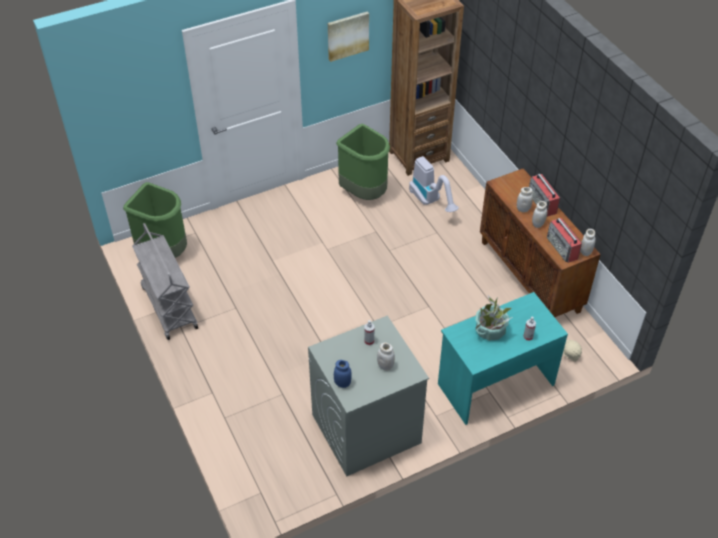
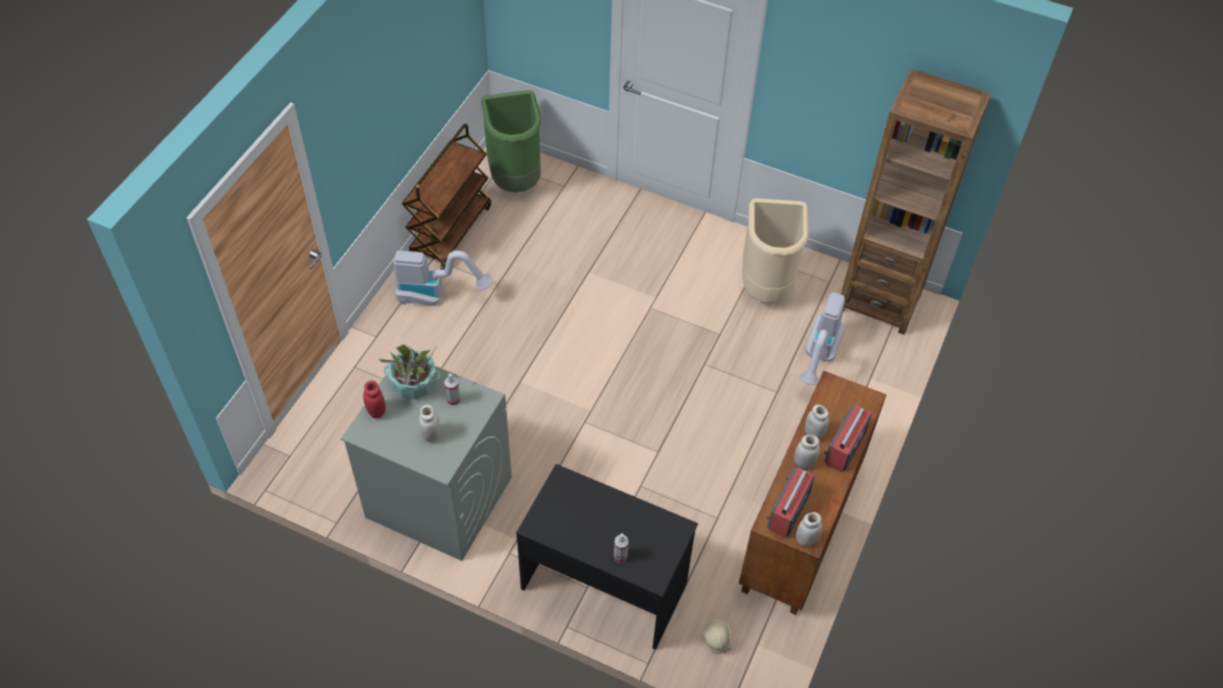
camera: 50 degrees right, 5 degrees up
grey cart [132,223,198,340] -> brown cart [402,123,491,270]
picture [328,12,369,62] -> none
blue jar [334,360,352,388] -> red jar [363,381,386,418]
green trash can [336,124,390,200] -> beige trash can [742,198,808,303]
turquoise desk [438,292,568,425] -> black desk [516,464,698,650]
potted plant [475,296,512,341] -> potted plant moved to [379,344,441,399]
none -> vacuum cleaner [393,250,493,305]

